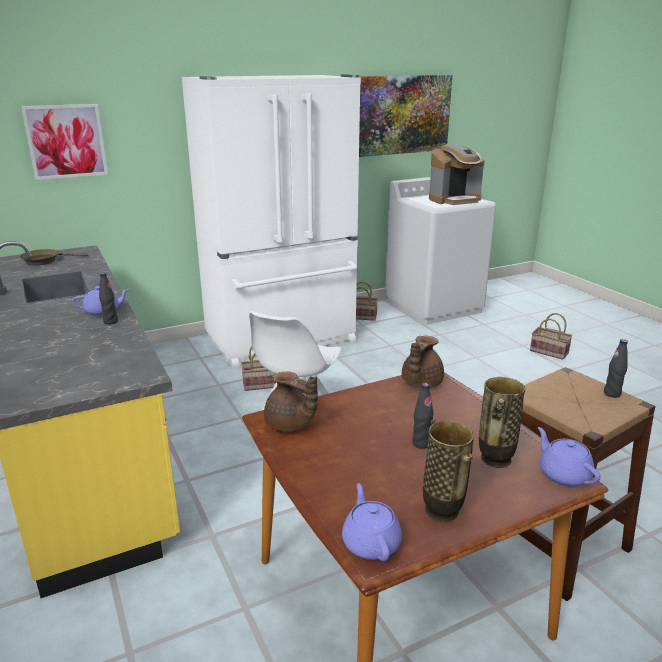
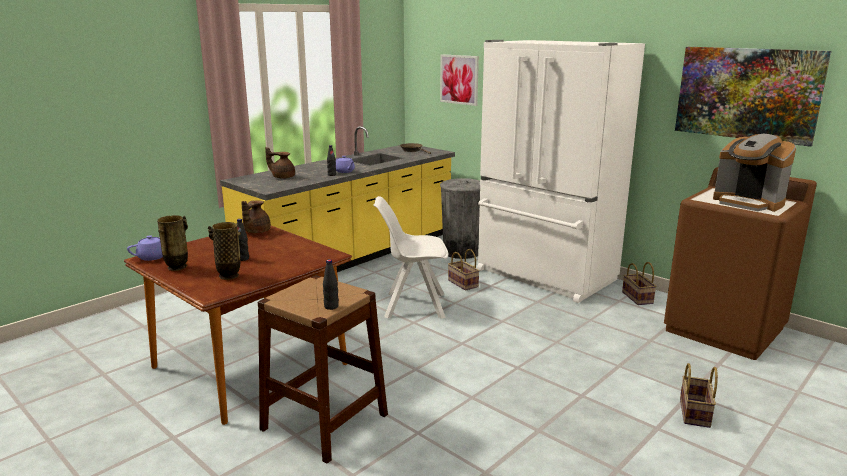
camera: 70 degrees right, 5 degrees down
white washing machine [385,177,496,325] -> brown washing machine [664,167,817,360]
brown teapot [402,335,444,388] -> brown teapot moved to [265,147,295,179]
purple teapot [538,427,601,487] -> none
none -> grey trash can [440,178,480,259]

